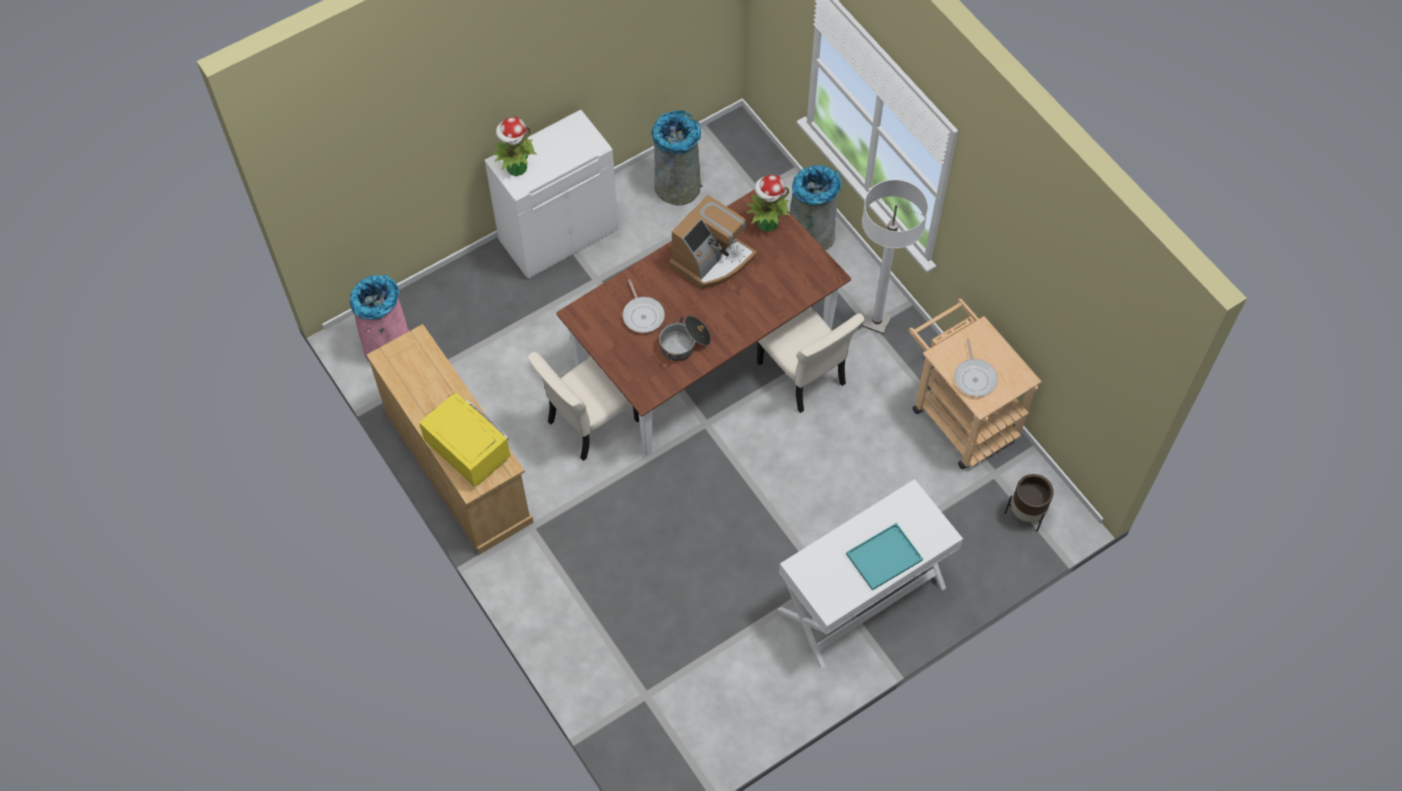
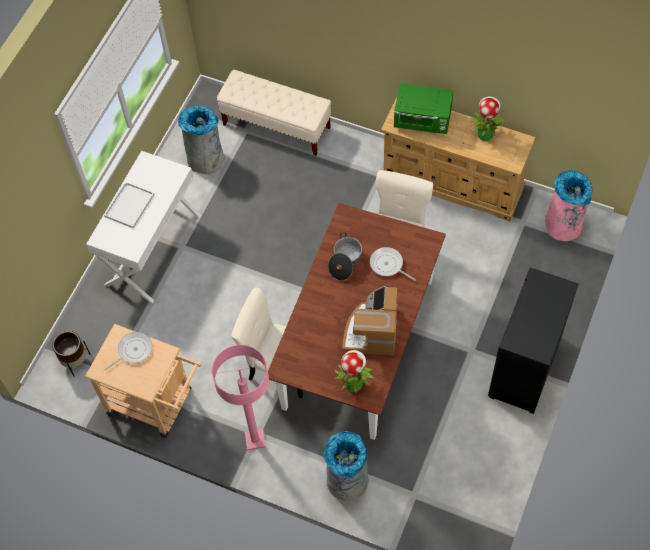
camera: 150 degrees right, 0 degrees up
yellow microwave [419,392,511,487] -> green microwave [394,83,453,134]
white cabinet [485,110,618,279] -> black cabinet [488,268,579,414]
potted plant [491,117,537,176] -> potted plant moved to [471,97,505,141]
grey trash can [651,110,703,206] -> grey trash can moved to [178,105,224,174]
turquoise tray [846,523,923,590] -> white tray [104,182,155,228]
white floor lamp [862,179,928,334] -> pink floor lamp [212,345,269,450]
frying pan [954,339,998,397] -> frying pan turned 90 degrees clockwise [104,332,152,370]
none -> beige bench [217,70,331,156]

